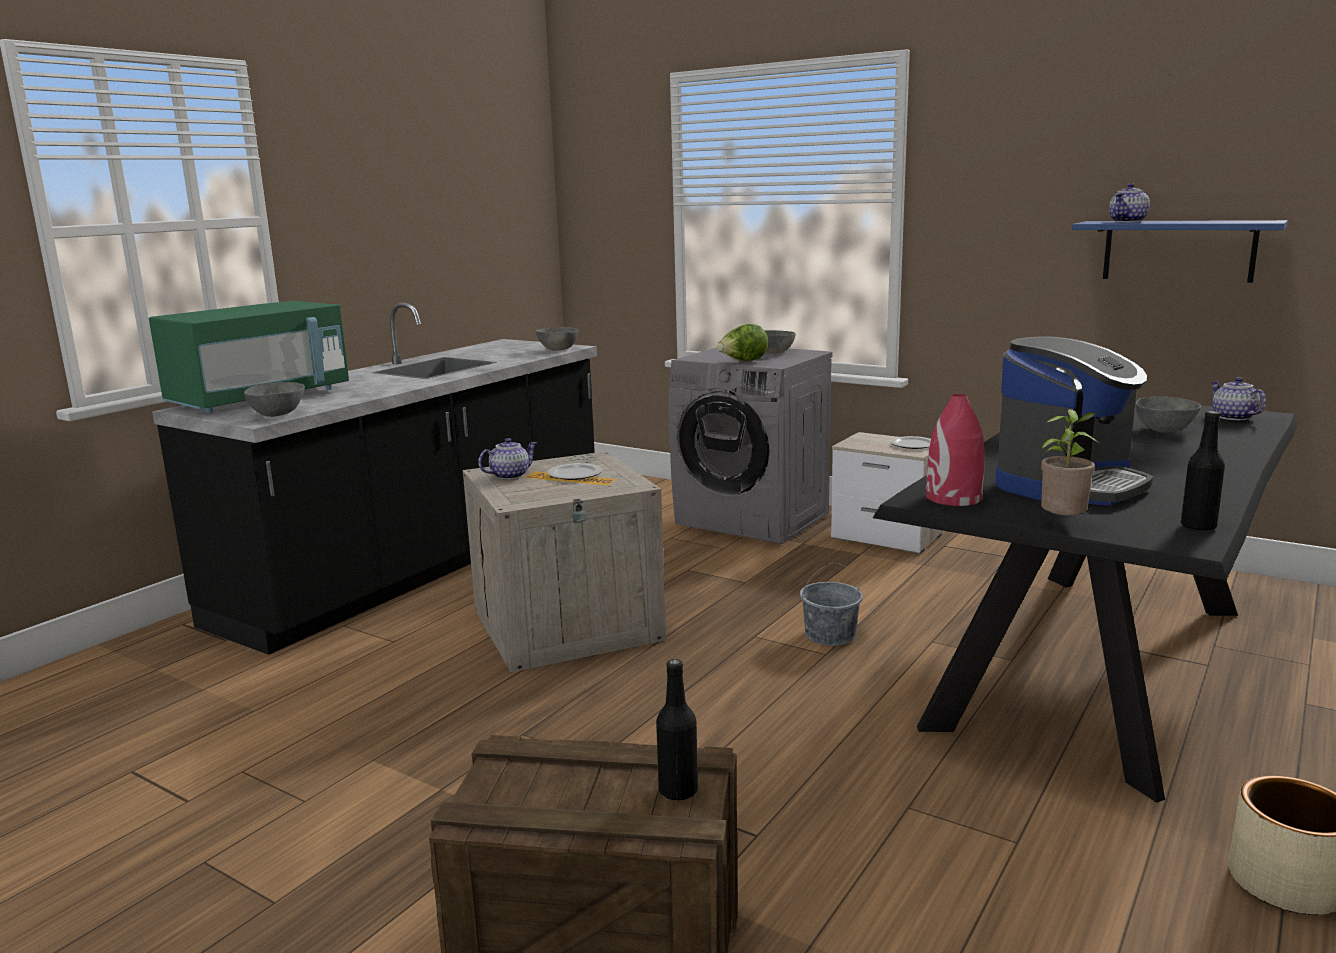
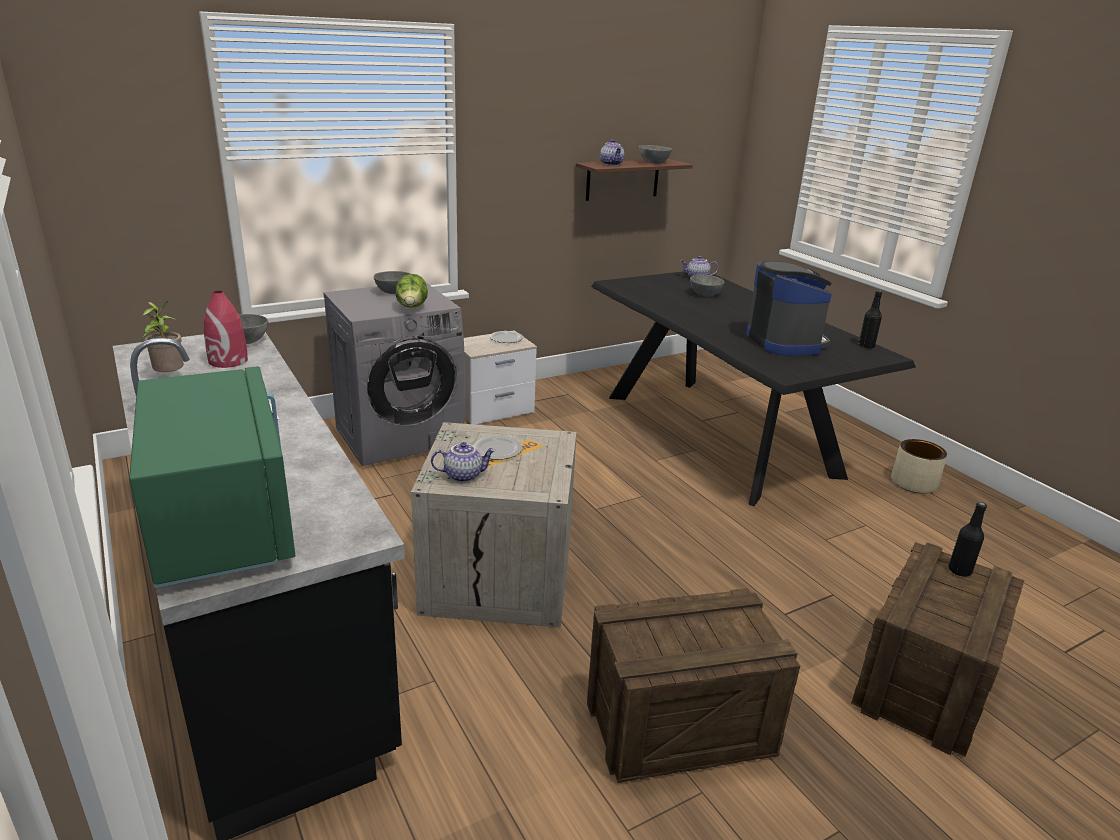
camera: 65 degrees left, 10 degrees up
grey bowl [244,382,305,417] -> grey bowl moved to [639,145,672,164]
teapot [478,438,537,480] -> teapot turned 90 degrees clockwise [431,442,496,482]
grey bucket [800,563,863,646] -> none
red vase [926,394,985,506] -> red vase moved to [204,291,248,368]
potted plant [1041,409,1098,516] -> potted plant moved to [142,302,184,372]
blue shelf [1072,220,1288,283] -> brown shelf [576,159,693,201]
none -> crate [587,588,800,783]

